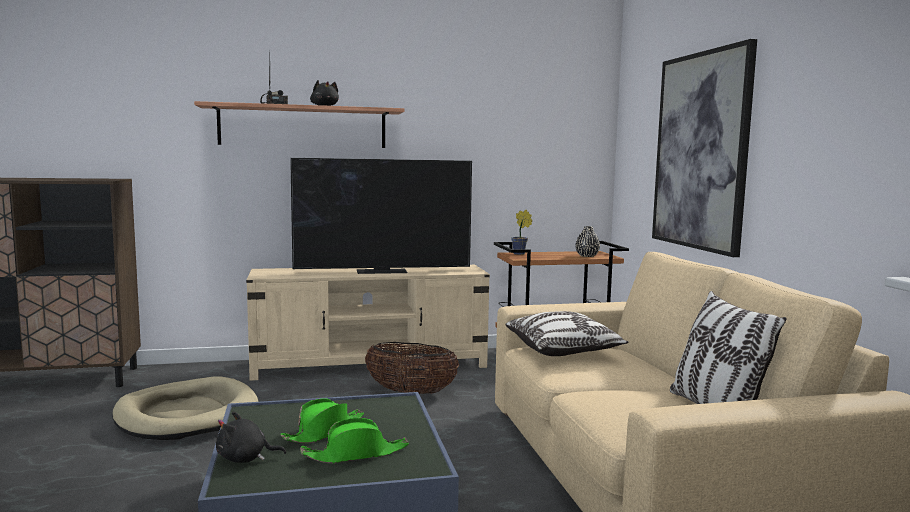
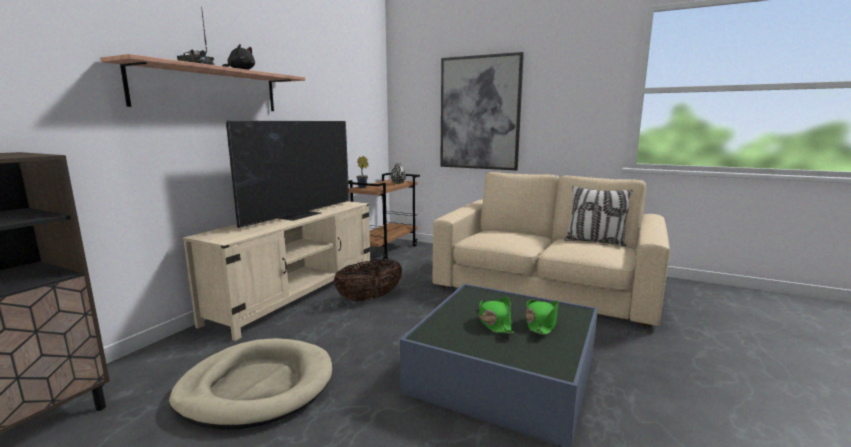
camera: 50 degrees left, 5 degrees up
black plush toy [216,412,286,463] -> none
pillow [505,311,628,356] -> none

